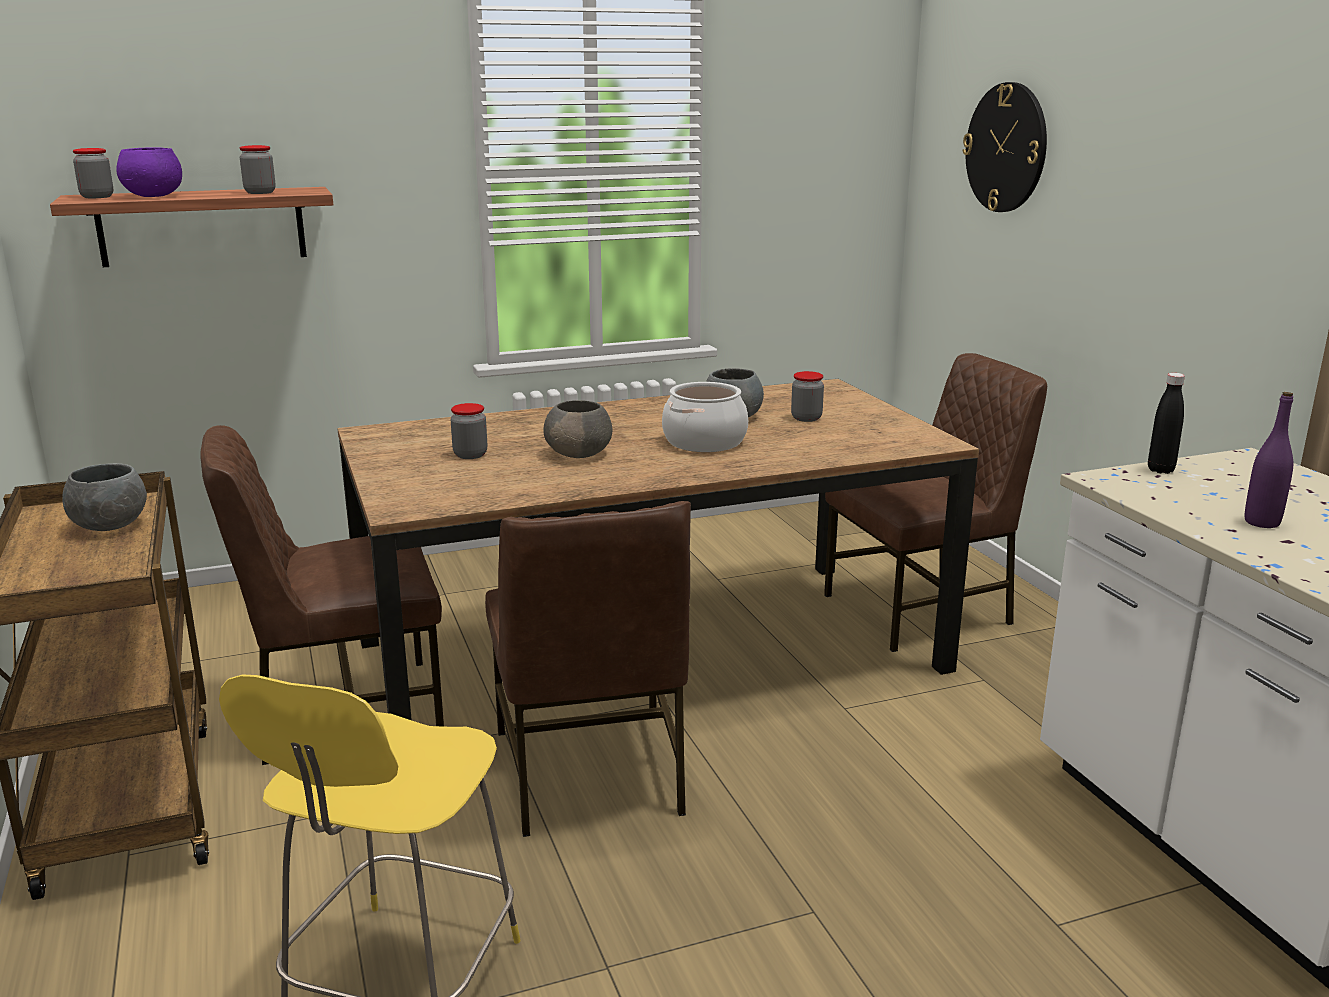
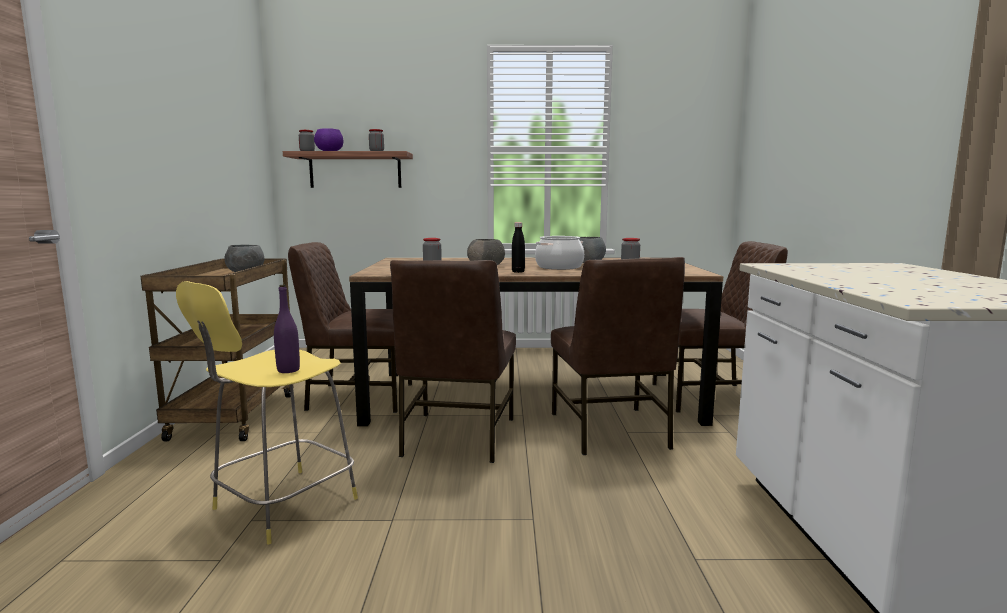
camera: 20 degrees right, 10 degrees down
wall clock [963,82,1047,212] -> none
black bottle [1148,373,1185,474] -> black bottle moved to [512,222,525,273]
purple bottle [1245,392,1293,528] -> purple bottle moved to [274,285,300,373]
none -> brown chair [551,257,685,455]

